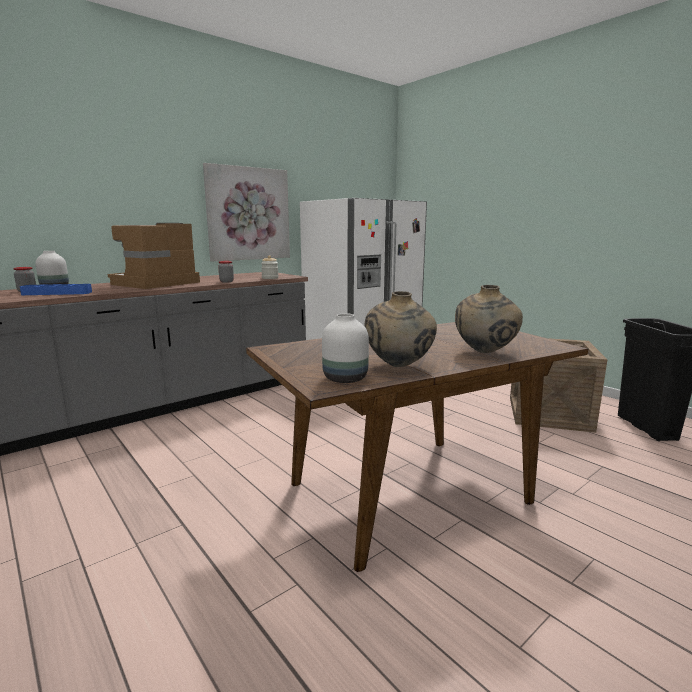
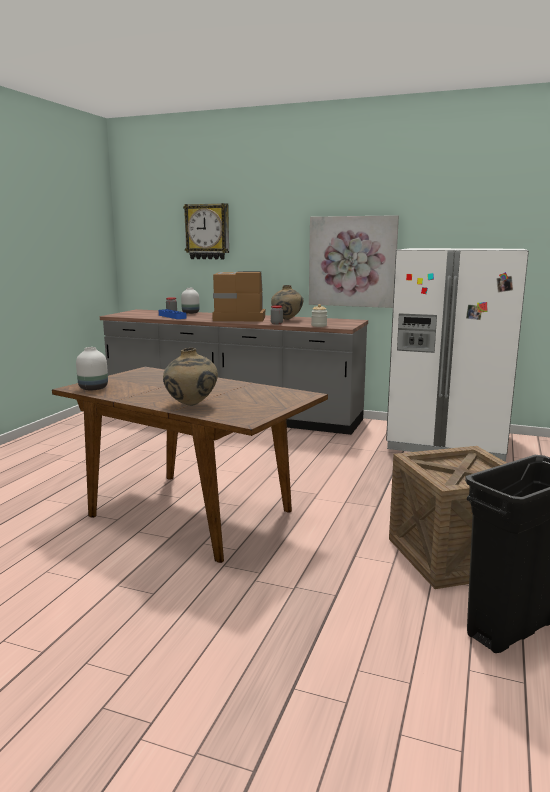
camera: 60 degrees right, 0 degrees up
beige vase [365,291,437,367] -> beige vase moved to [271,285,304,320]
none -> wall clock [183,203,229,260]

